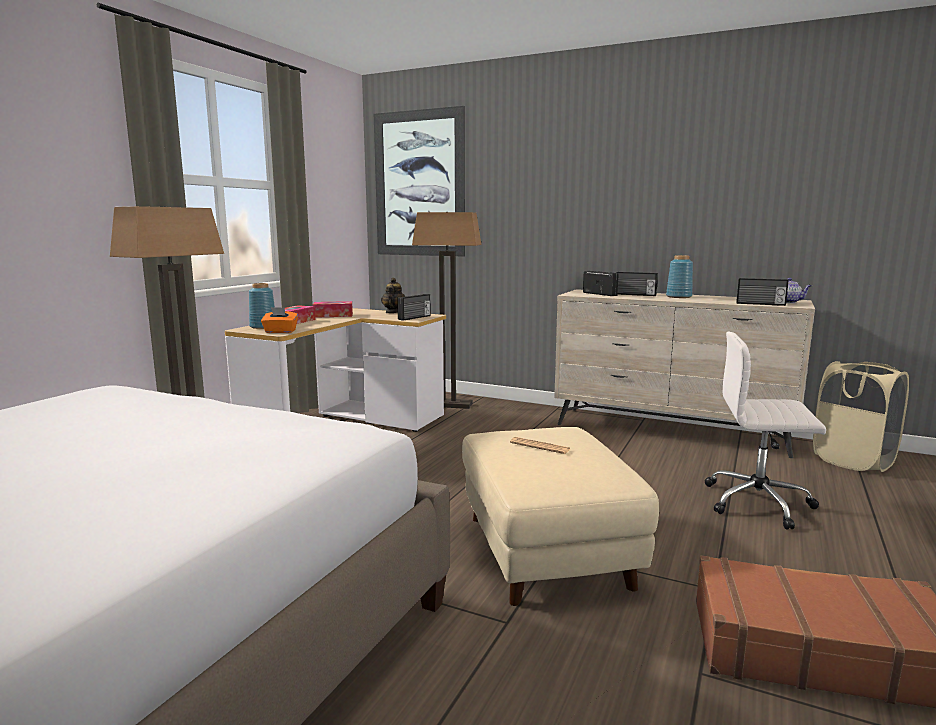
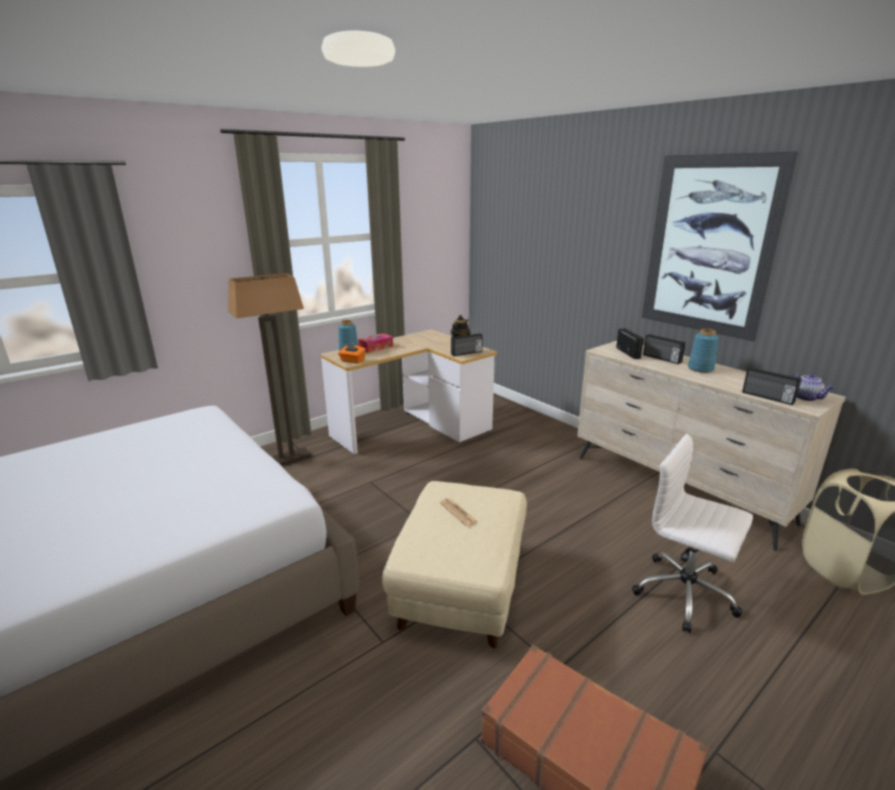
camera: 25 degrees right, 10 degrees up
tissue box [312,301,353,318] -> none
picture [374,106,465,257] -> picture moved to [642,151,799,341]
floor lamp [412,212,482,409] -> none

